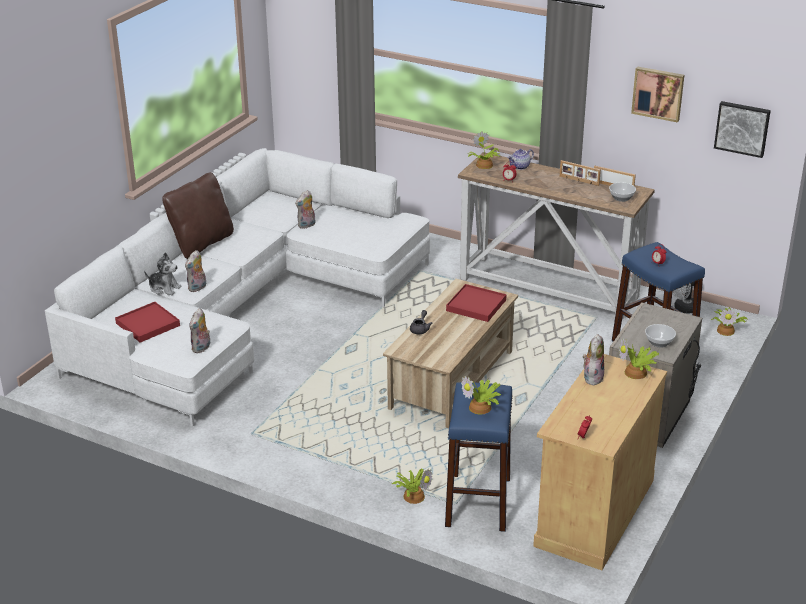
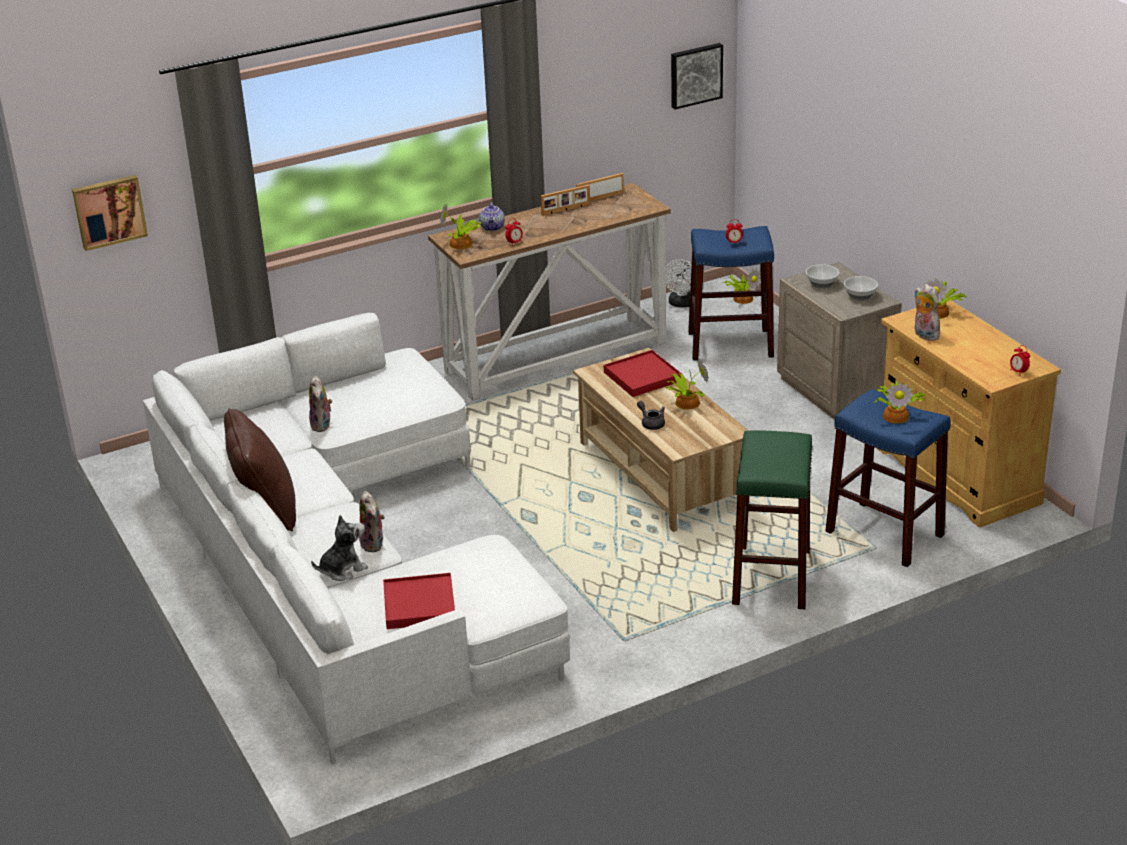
camera: 55 degrees left, 0 degrees up
plush toy [189,308,210,353] -> none
potted plant [392,468,433,504] -> potted plant moved to [665,360,709,410]
bowl [609,182,636,202] -> bowl moved to [806,264,839,289]
picture [631,67,684,122] -> picture moved to [72,175,148,251]
none -> green stool [732,431,813,609]

